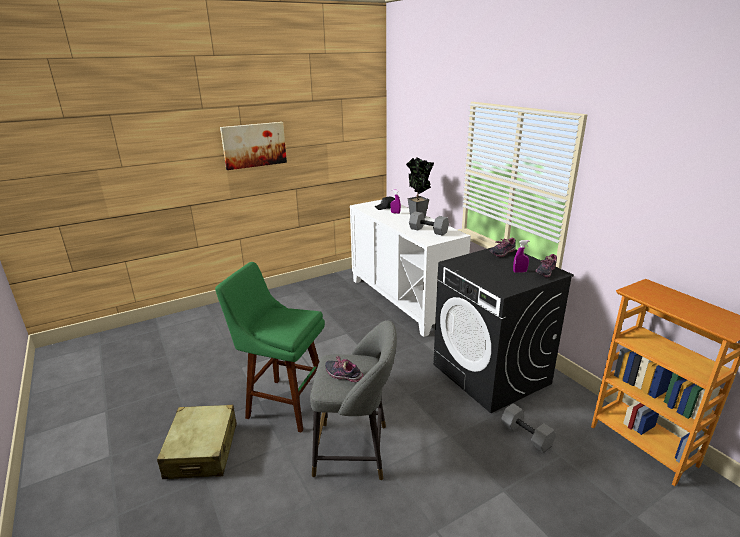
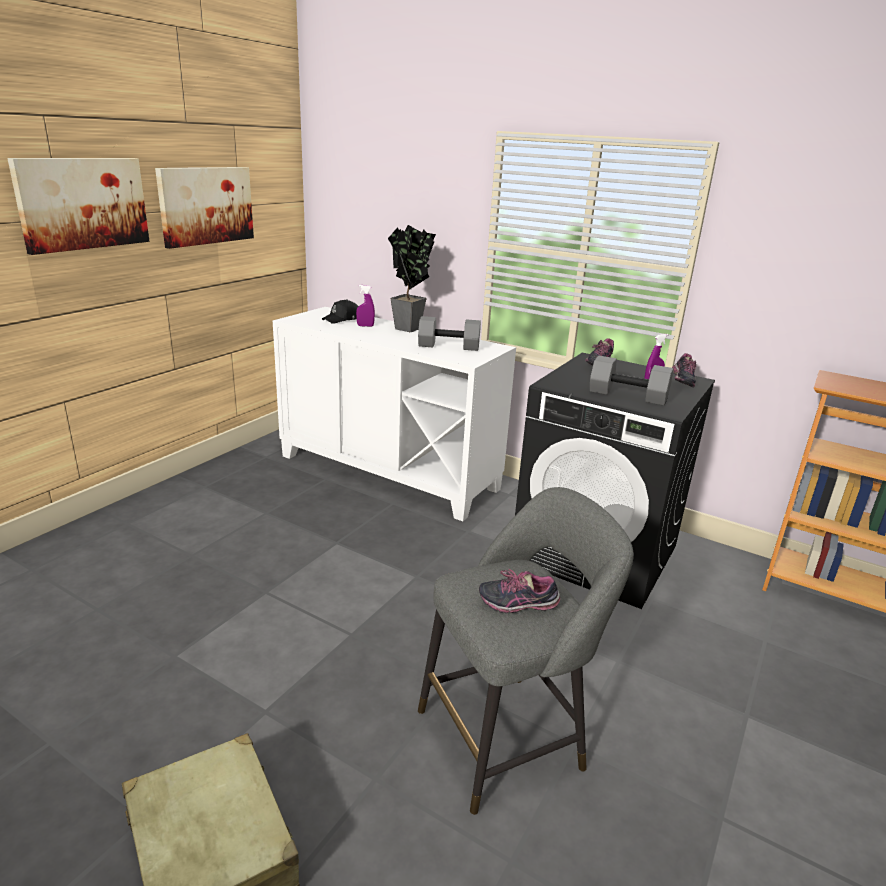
camera: 30 degrees left, 0 degrees up
green stool [215,262,325,433] -> none
grey dumbbell [501,403,556,453] -> grey dumbbell moved to [590,356,673,406]
none -> picture [155,167,254,249]

